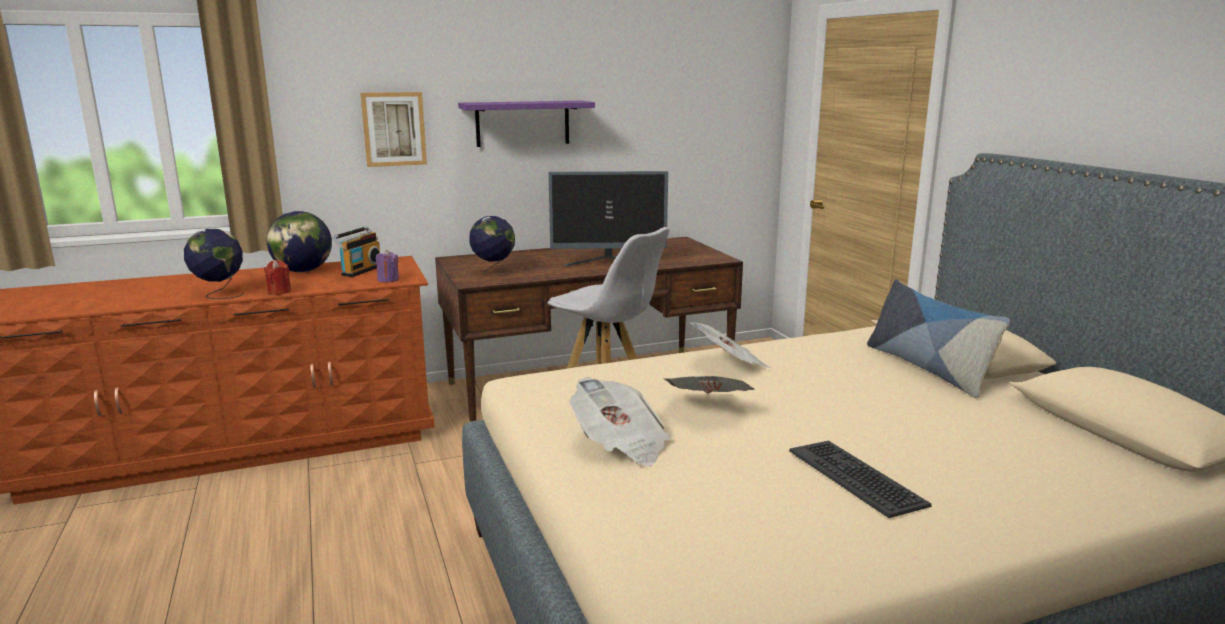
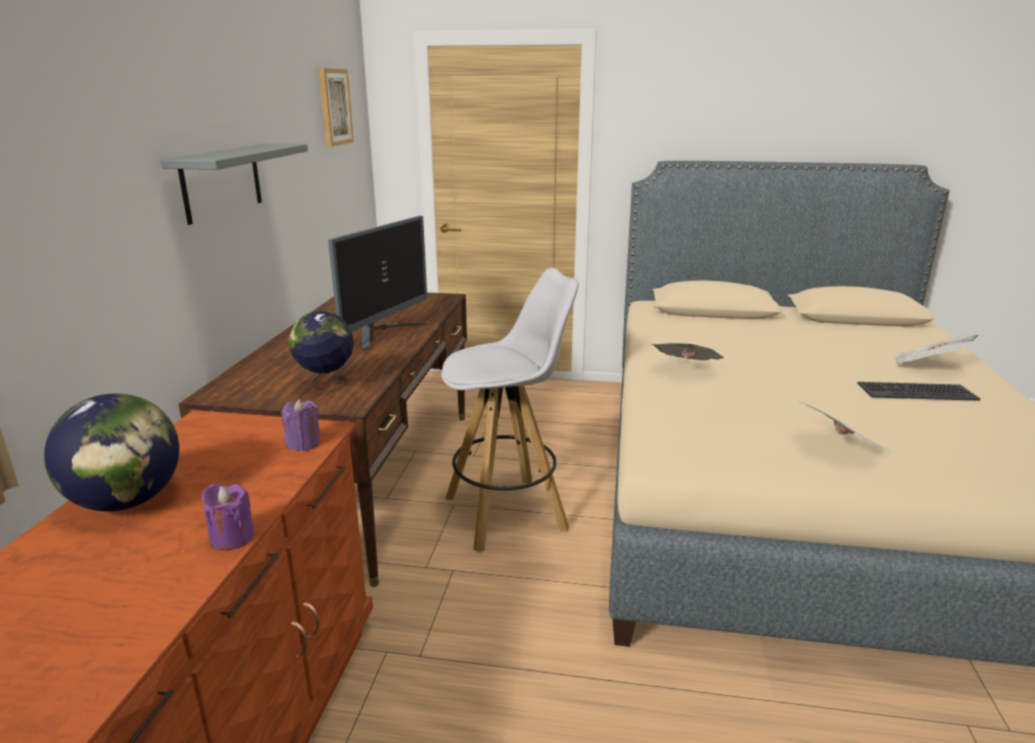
camera: 60 degrees left, 5 degrees up
globe [184,229,244,299] -> none
red candle [264,260,291,295] -> purple candle [201,484,254,551]
radio [332,226,380,277] -> none
picture [360,92,427,167] -> picture moved to [318,68,354,147]
purple shelf [458,101,595,147] -> grey shelf [160,144,308,225]
newspaper [662,376,754,394] -> newspaper moved to [894,333,981,364]
pillow [867,279,1010,398] -> none

